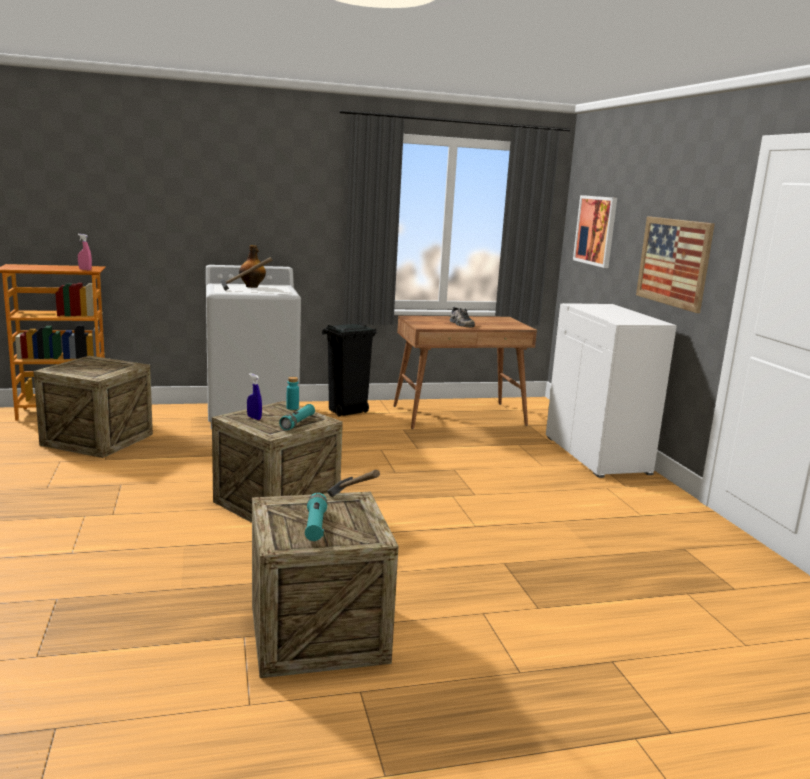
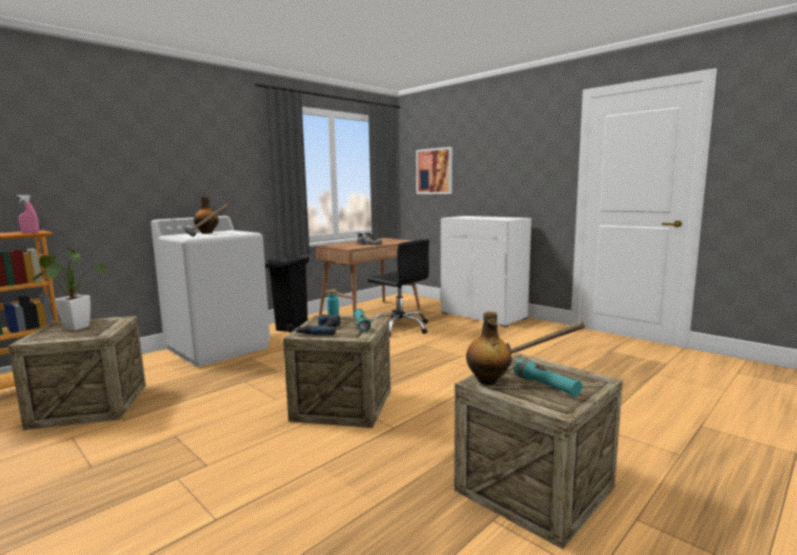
camera: 30 degrees left, 5 degrees down
blue spray bottle [247,373,262,420] -> power drill [294,315,340,335]
picture [636,216,715,313] -> none
none -> potted plant [33,247,106,330]
none -> black office chair [368,239,430,336]
none -> bottle [466,311,512,385]

